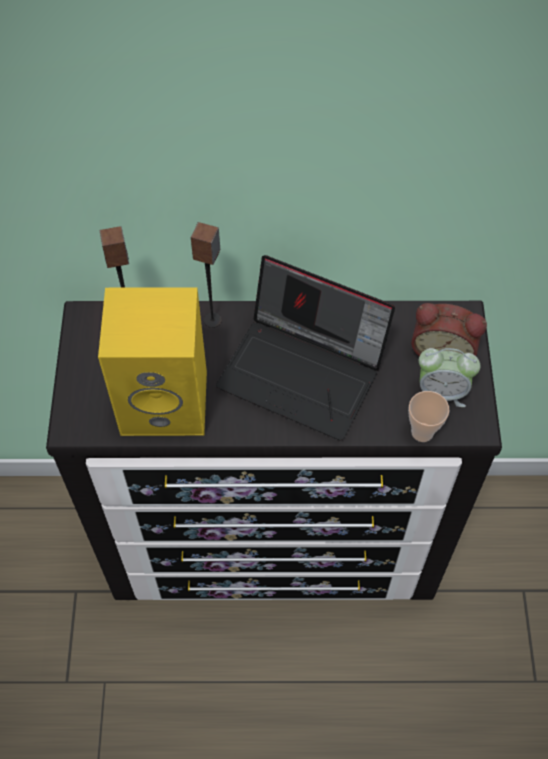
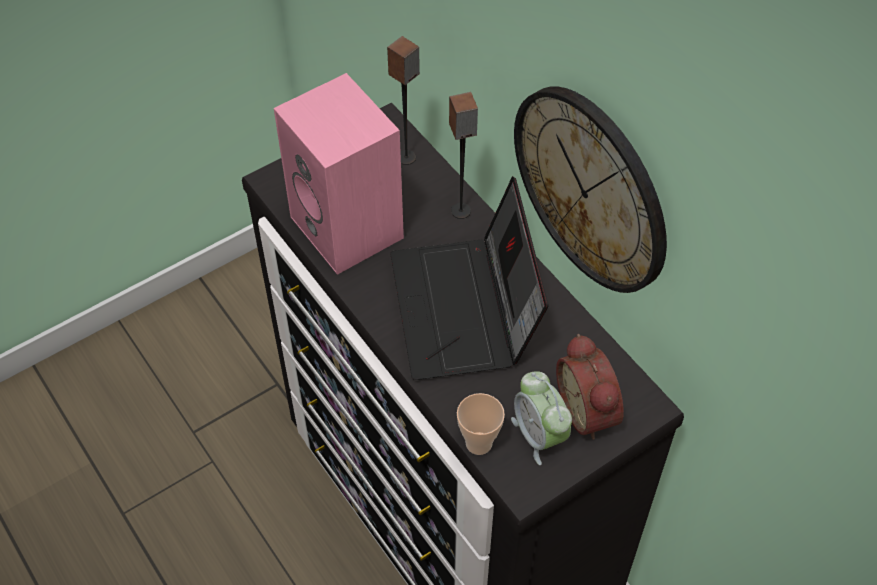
camera: 55 degrees right, 5 degrees down
yellow speaker [98,288,207,436] -> pink speaker [274,73,404,275]
none -> wall clock [514,86,667,293]

